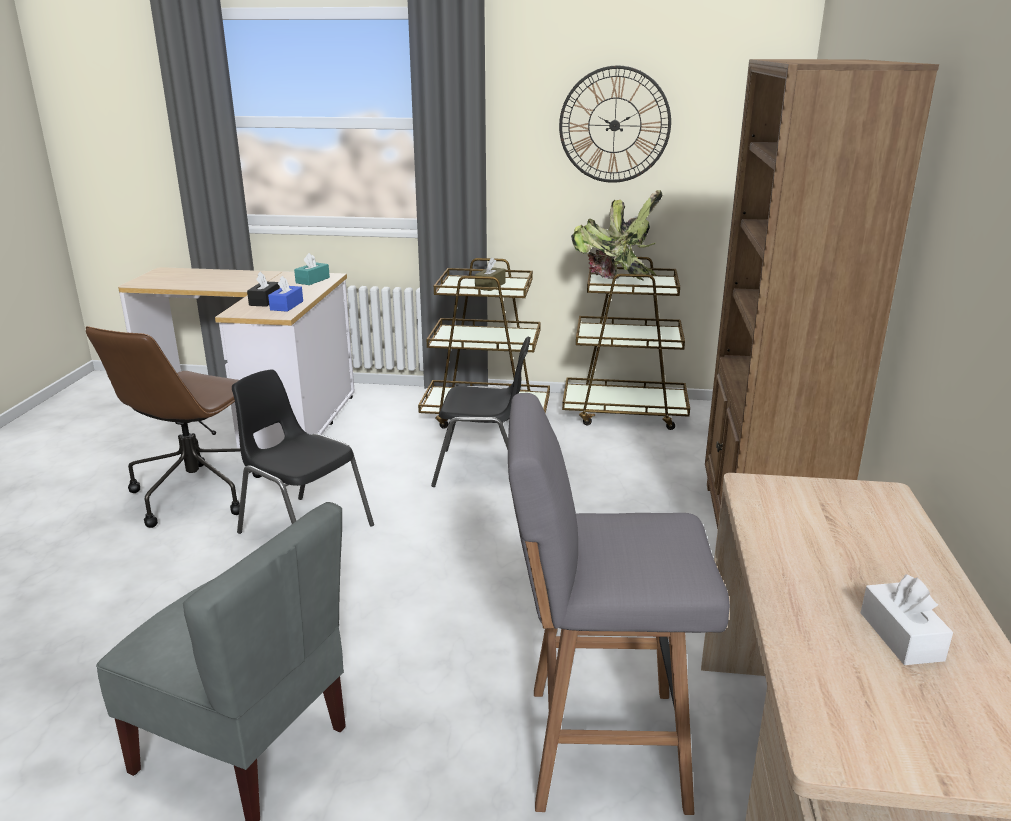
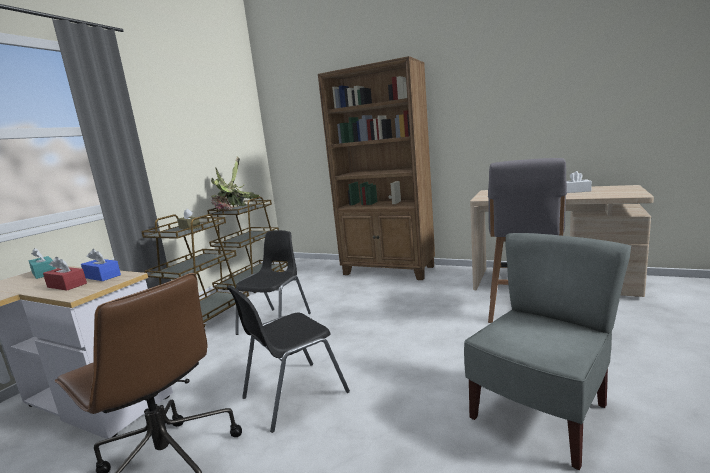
camera: 70 degrees left, 10 degrees down
black tissue box [247,271,280,307] -> red tissue box [43,257,87,290]
wall clock [559,66,671,183] -> none

